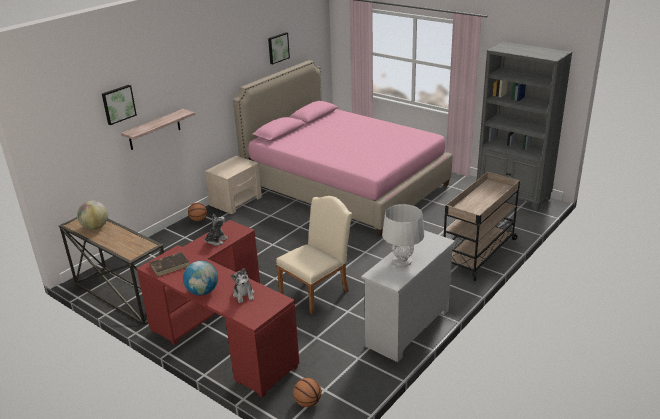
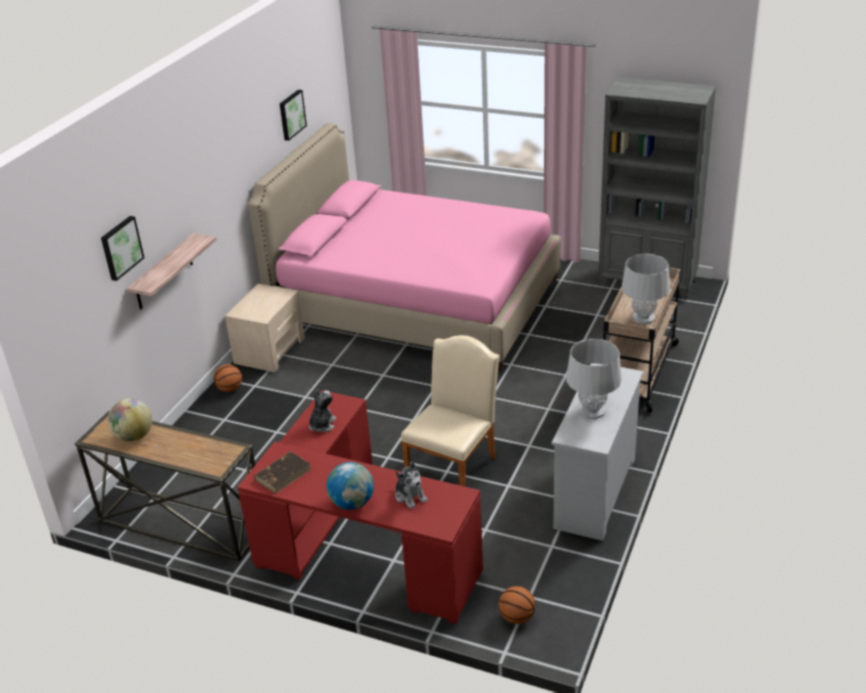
camera: 15 degrees left, 5 degrees up
none -> grey table lamp [622,253,670,324]

